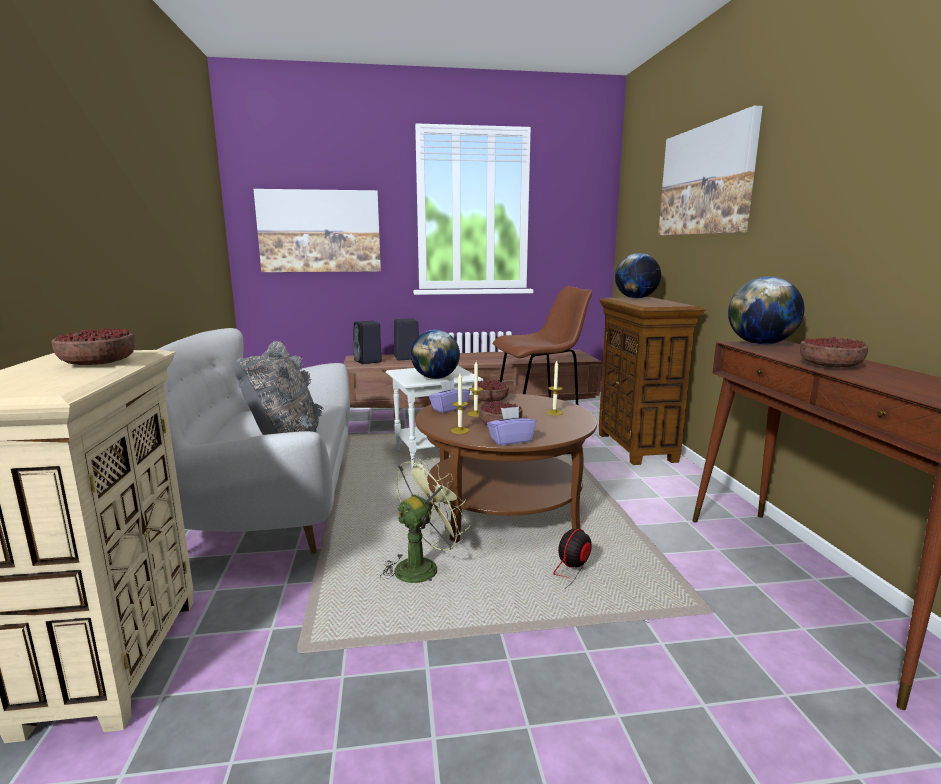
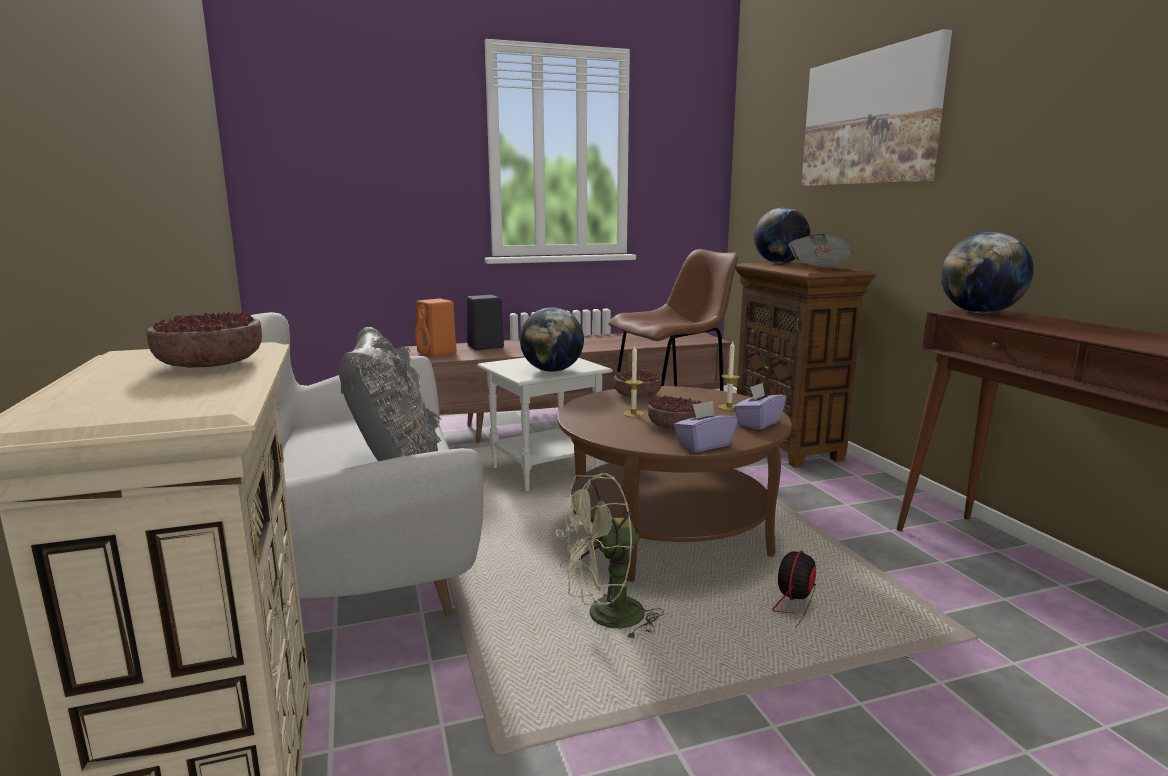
camera: 10 degrees left, 0 degrees up
picture [254,189,381,272] -> none
black speaker [353,320,382,364] -> orange speaker [415,299,457,357]
green fan [380,457,470,583] -> green fan turned 150 degrees counterclockwise [556,473,664,639]
purple tissue box [429,380,470,413] -> purple tissue box moved to [734,383,786,430]
candle [451,374,469,434] -> none
bowl [800,336,868,367] -> none
none -> newspaper [788,233,853,267]

